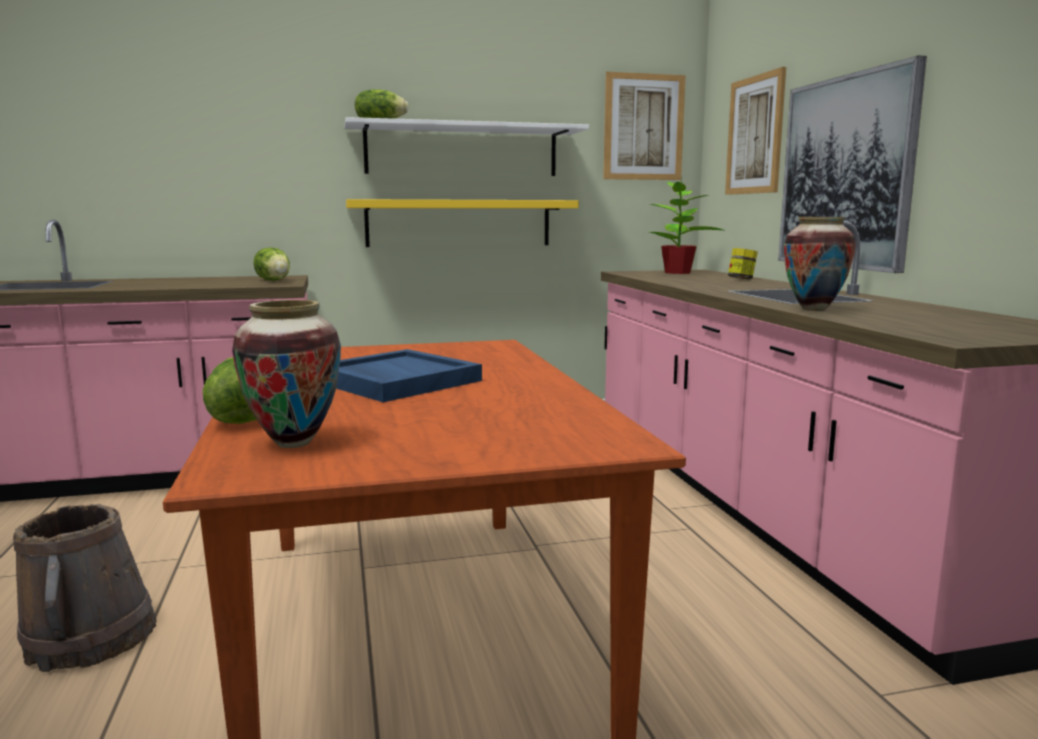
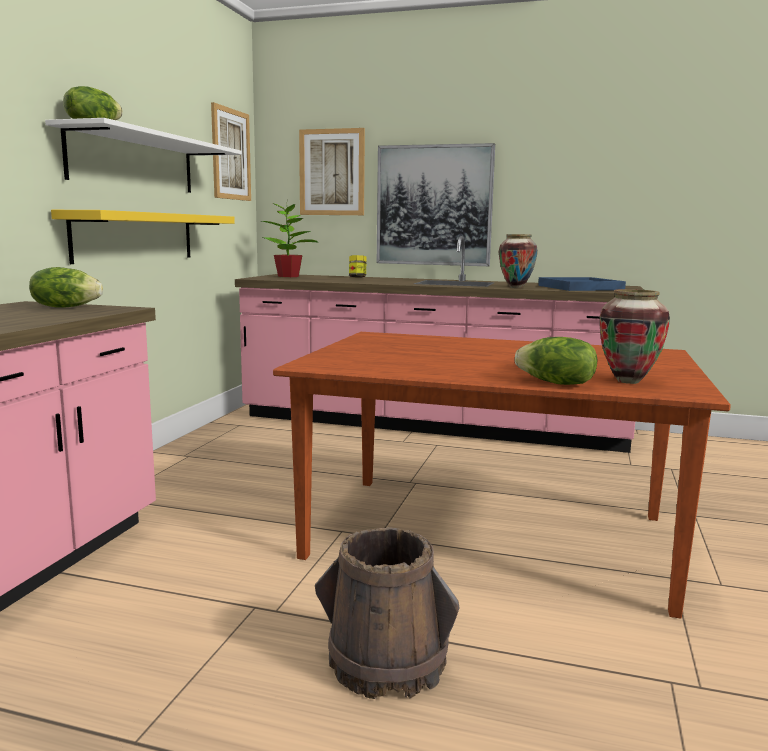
camera: 60 degrees left, 0 degrees up
blue tray [336,349,482,402] -> blue tray moved to [538,277,626,291]

